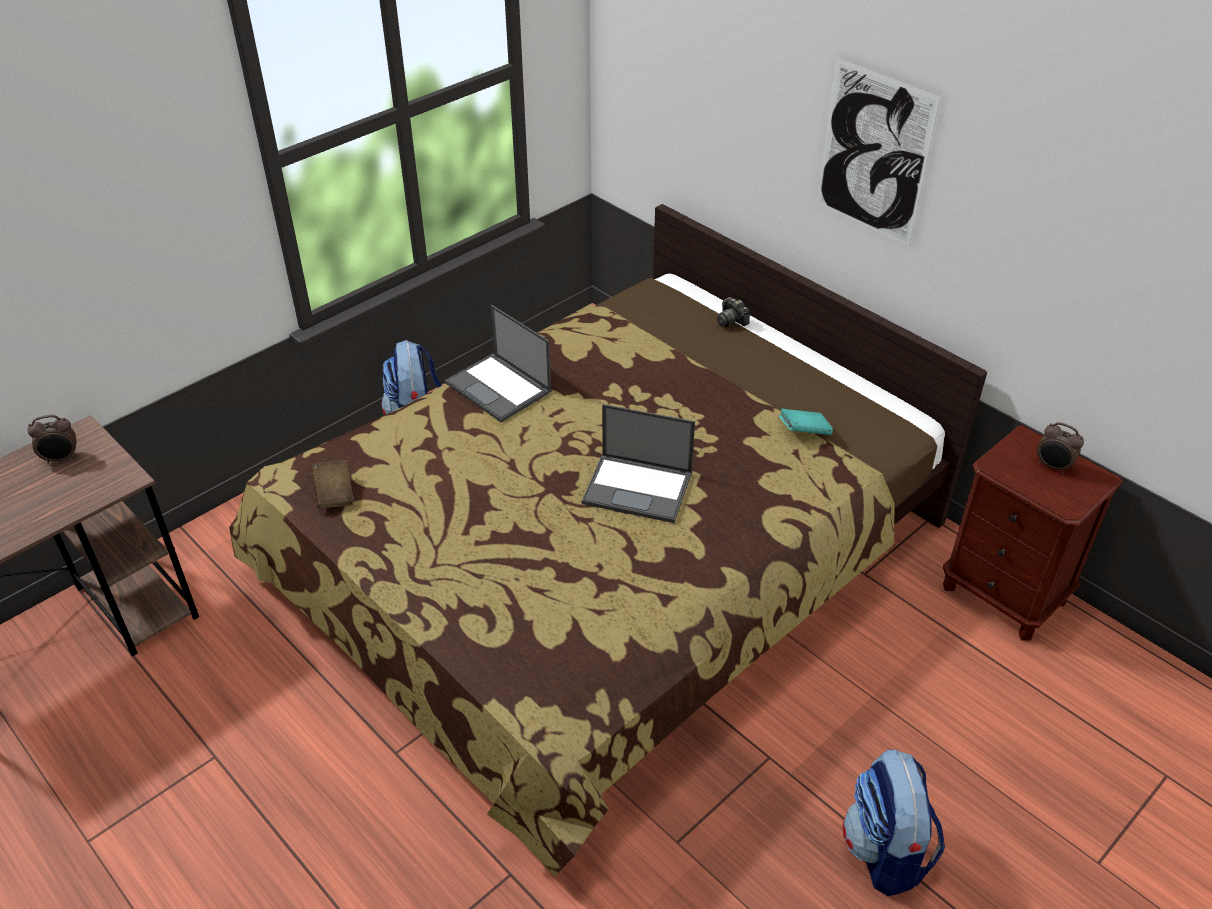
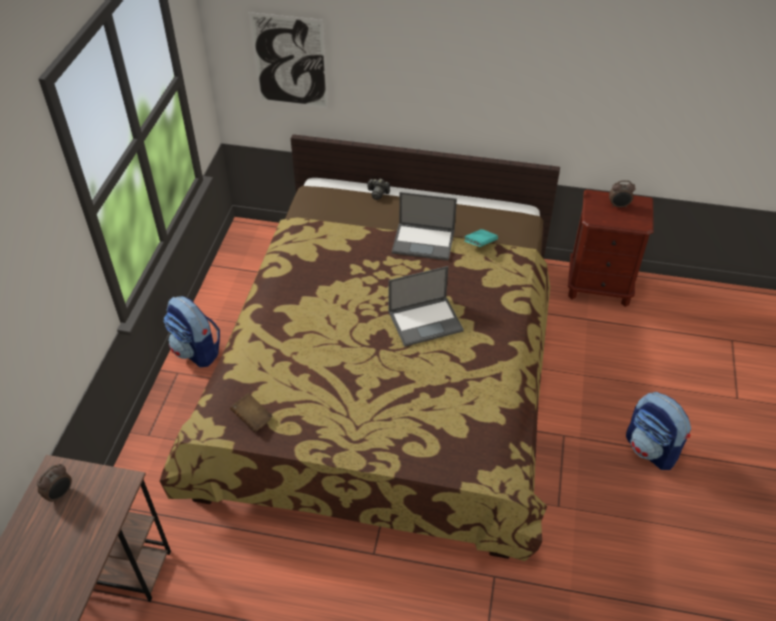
camera: 35 degrees left, 5 degrees up
laptop [445,305,551,422] -> laptop moved to [392,192,457,261]
picture [816,58,940,247] -> picture moved to [249,12,329,108]

